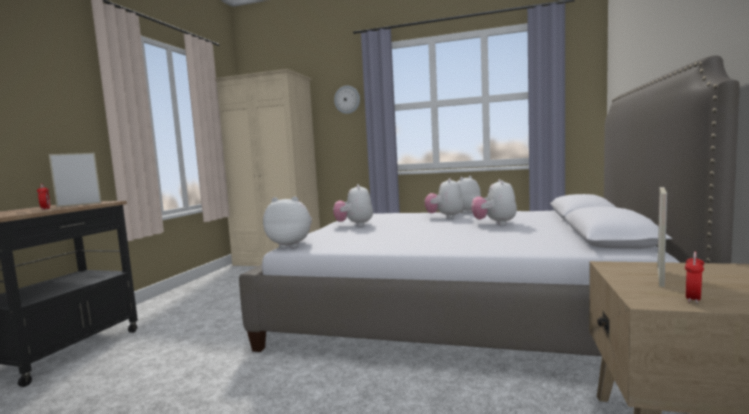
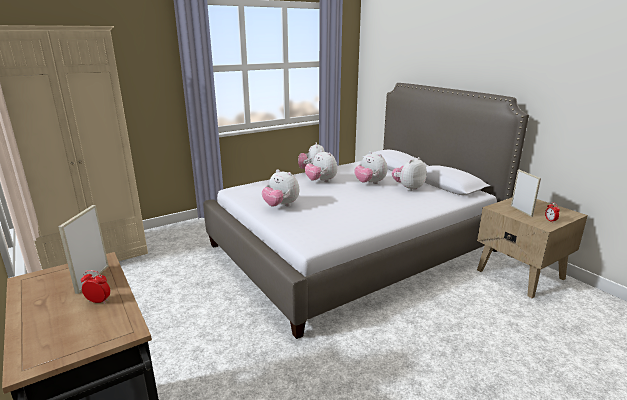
camera: 50 degrees left, 15 degrees up
plush toy [263,196,312,248] -> plush toy moved to [392,157,427,191]
wall clock [334,86,360,114] -> none

